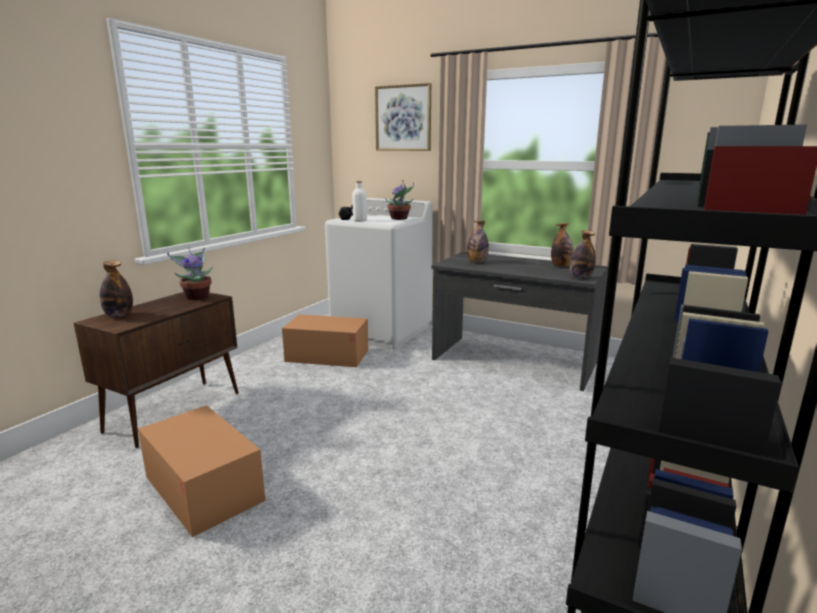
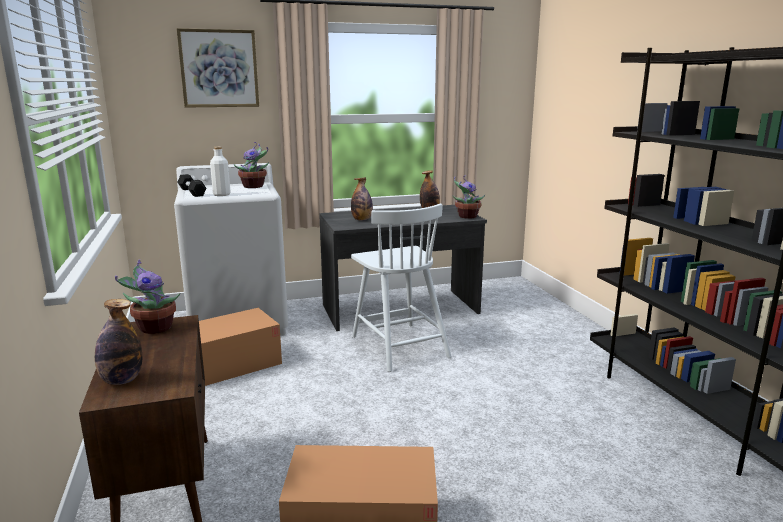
camera: 45 degrees left, 0 degrees up
bottle [570,230,596,279] -> potted plant [452,176,486,219]
none -> white chair [351,204,452,372]

